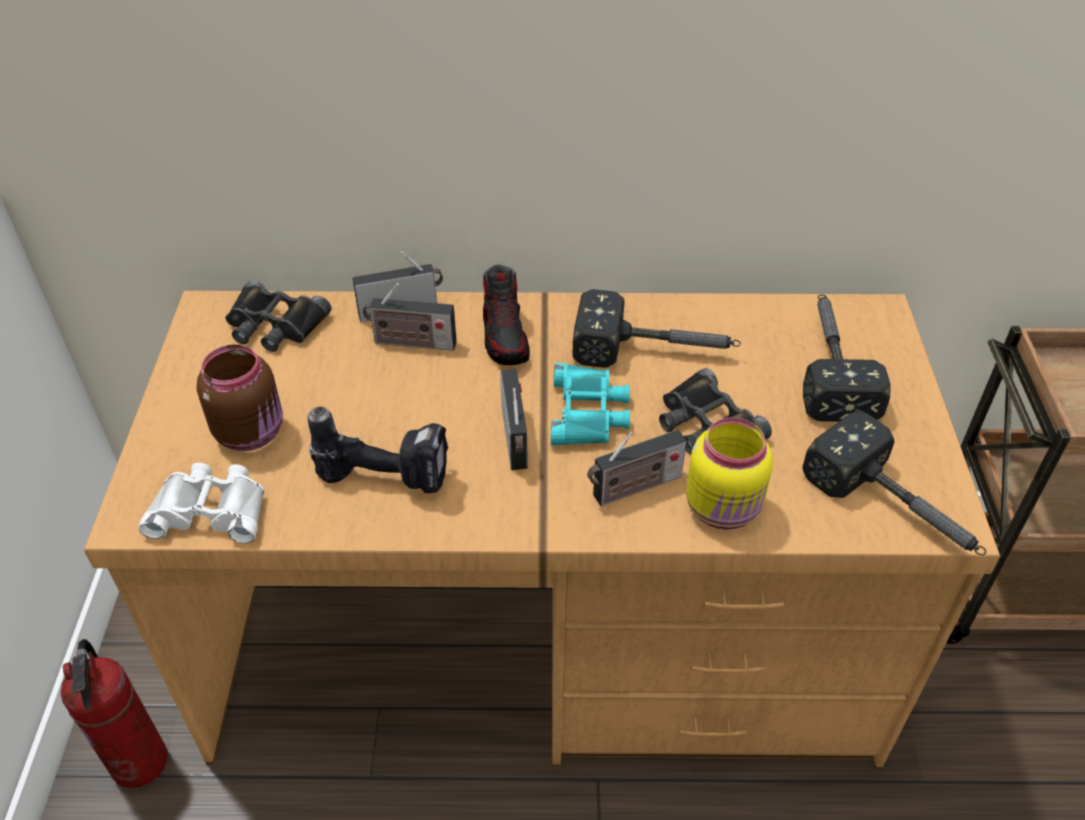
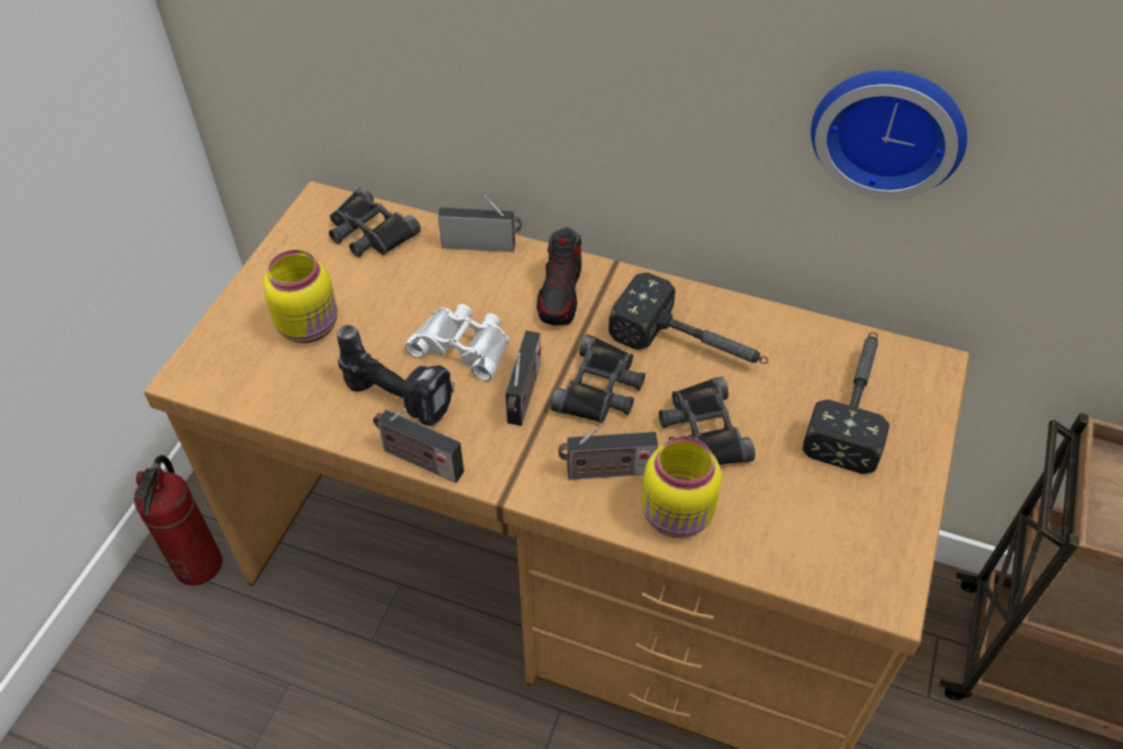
camera: 20 degrees right, 5 degrees up
white binoculars [138,463,265,543] -> white binoculars moved to [405,304,510,381]
brown jar [197,344,283,451] -> yellow jar [263,250,338,343]
radio [363,283,457,351] -> radio moved to [373,408,464,483]
turquoise binoculars [551,363,630,445] -> black binoculars [550,334,645,423]
hammer [803,412,986,555] -> none
none -> wall clock [811,70,967,200]

